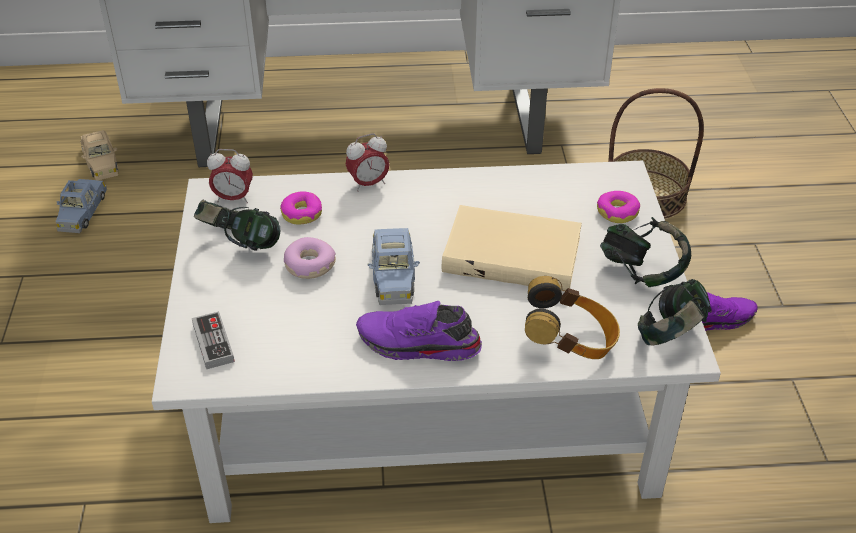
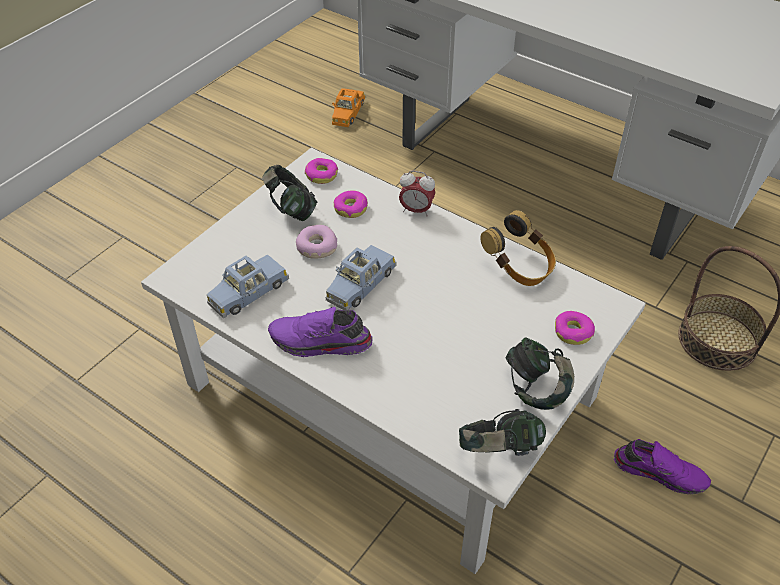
camera: 40 degrees right, 5 degrees up
blue toy car [56,179,107,233] -> blue toy car moved to [206,254,289,318]
beige toy car [80,130,118,180] -> orange toy car [332,88,365,127]
game controller [192,311,235,369] -> none
alarm clock [207,149,253,203] -> donut [305,158,338,184]
purple shoe [356,301,482,361] -> purple shoe turned 45 degrees counterclockwise [268,307,372,357]
beige book [442,205,582,292] -> none
headphones [525,276,620,359] -> headphones moved to [480,210,556,286]

